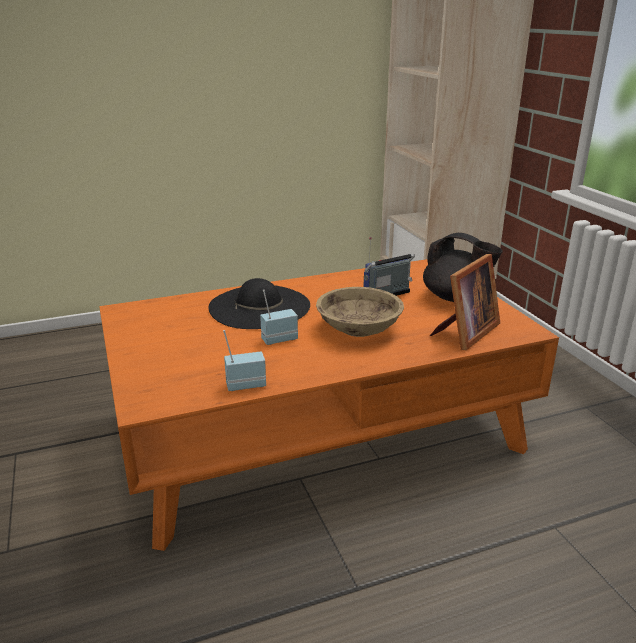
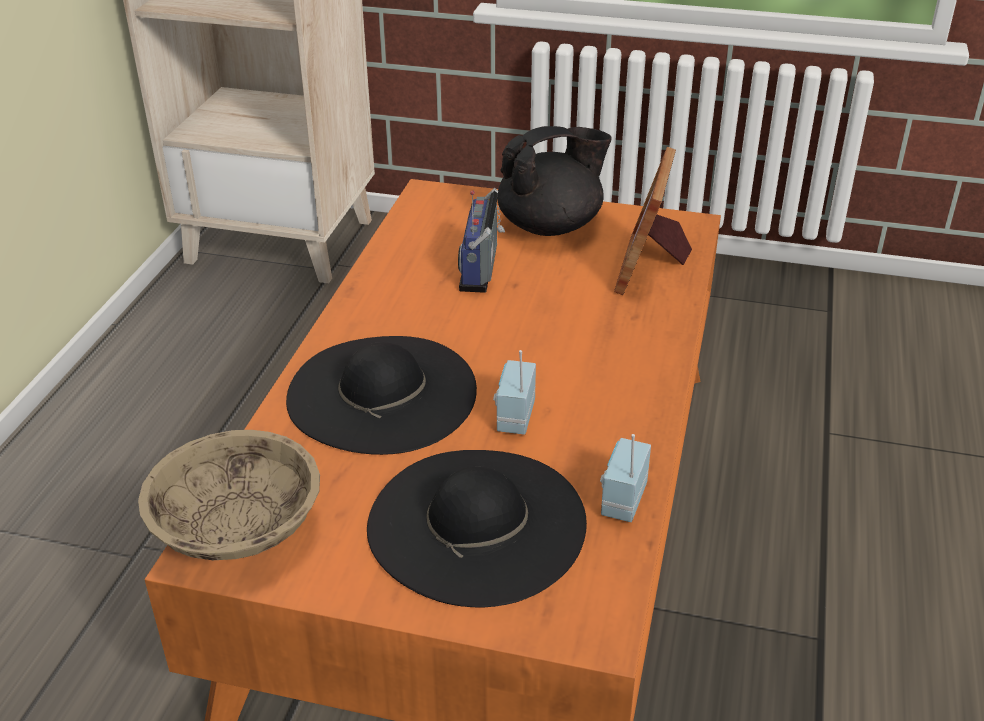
camera: 55 degrees left, 10 degrees up
beige bowl [316,287,404,337] -> beige bowl moved to [138,430,320,560]
picture frame [430,254,500,350] -> picture frame turned 150 degrees counterclockwise [614,147,692,295]
none -> black hat [367,450,587,607]

